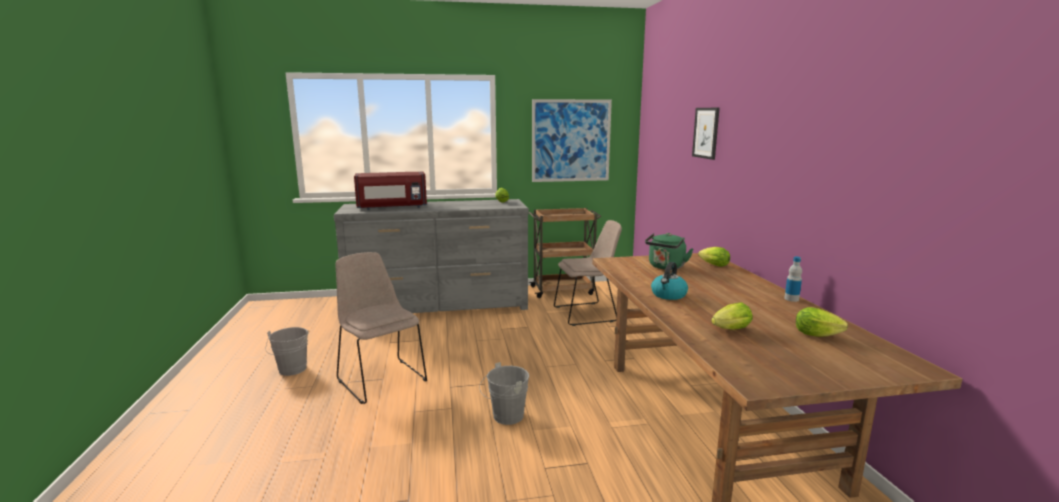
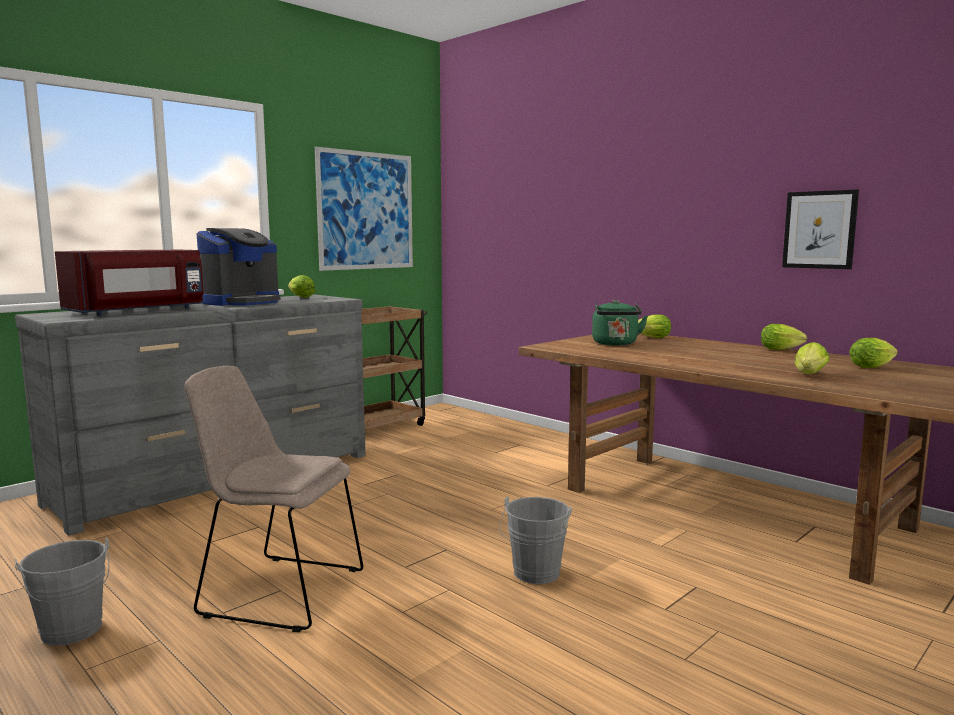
camera: 35 degrees left, 5 degrees down
beige chair [554,220,622,326] -> none
kettle [651,262,688,300] -> none
picture [692,108,720,160] -> picture moved to [782,189,859,269]
bottle [784,257,802,302] -> lettuce [761,324,807,350]
none -> coffee machine [196,228,281,306]

